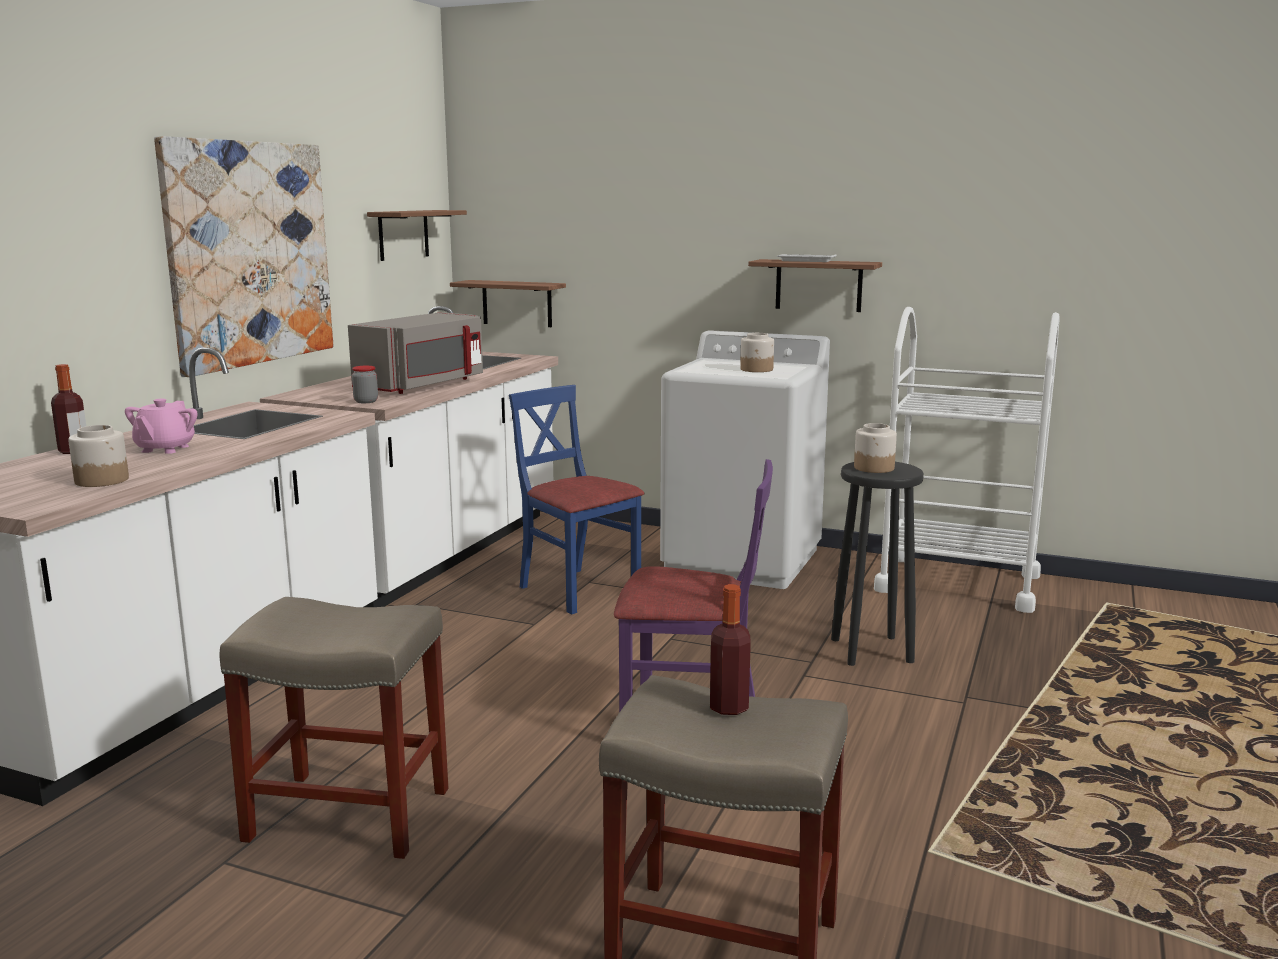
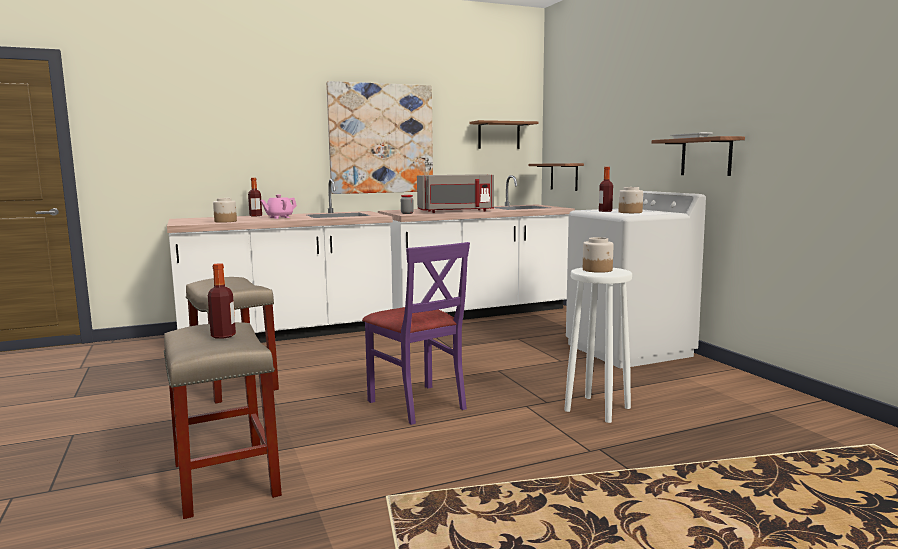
camera: 45 degrees right, 5 degrees down
blue chair [509,385,644,614] -> none
black stool [831,462,924,666] -> white stool [564,268,632,423]
white cart [874,307,1060,613] -> none
none -> bottle [599,167,613,212]

